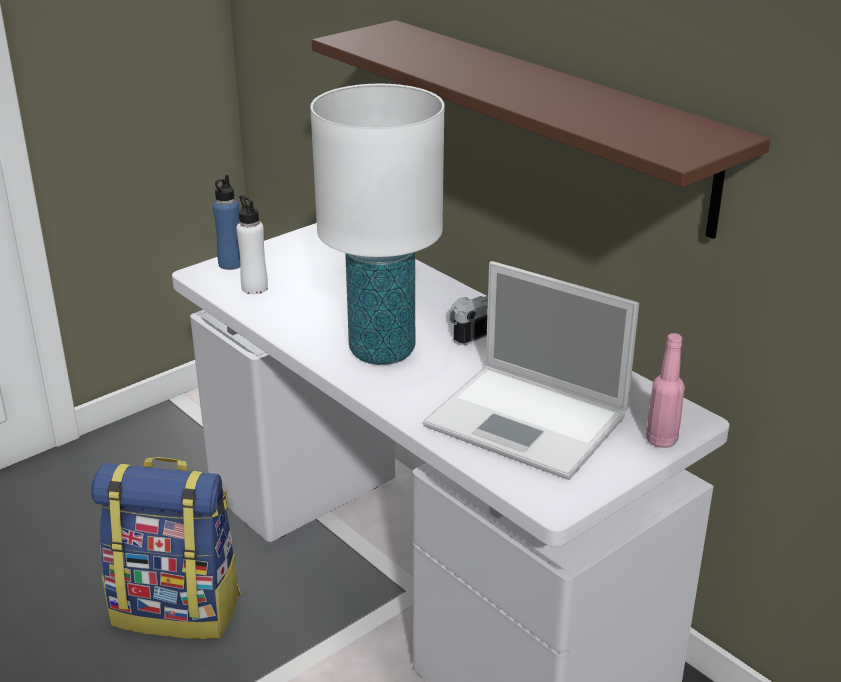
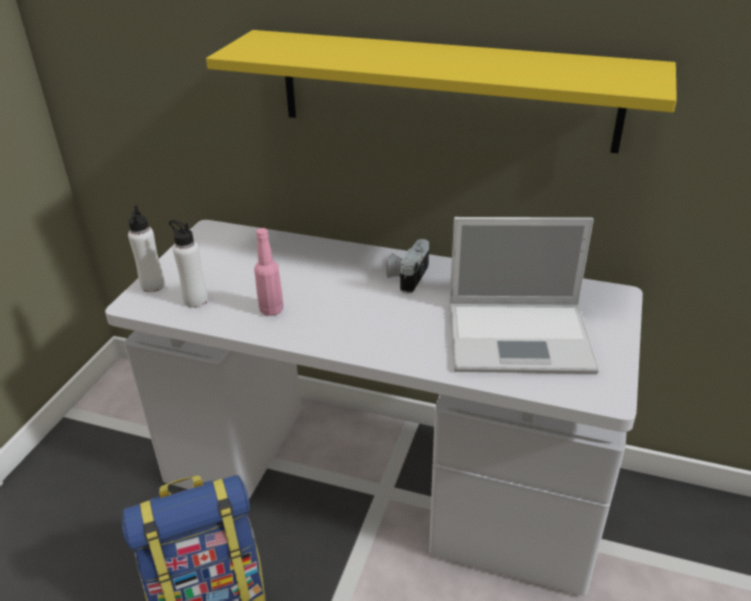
camera: 30 degrees left, 5 degrees up
blue bottle [213,175,240,270] -> white bottle [128,205,165,292]
white table lamp [310,84,444,365] -> none
brown shelf [312,20,770,239] -> yellow shelf [206,30,677,153]
pink bottle [646,333,685,448] -> pink bottle moved to [254,228,283,316]

